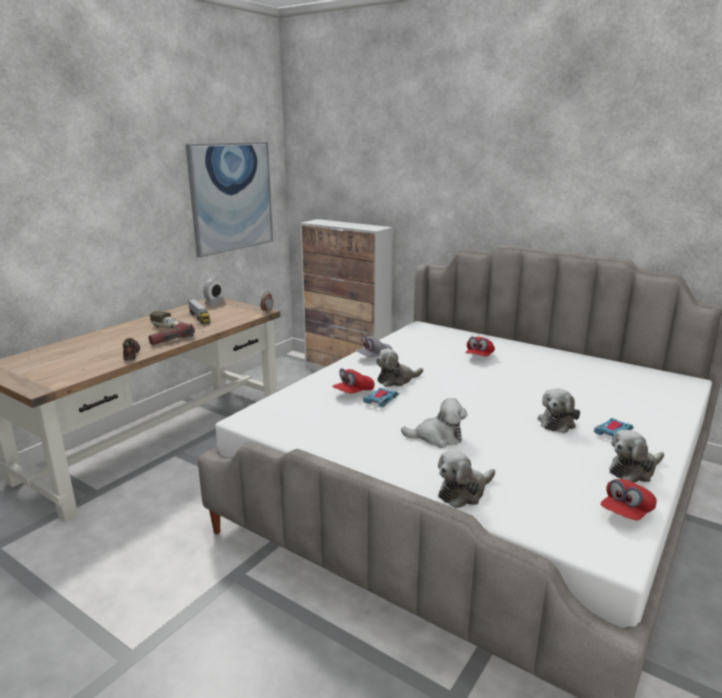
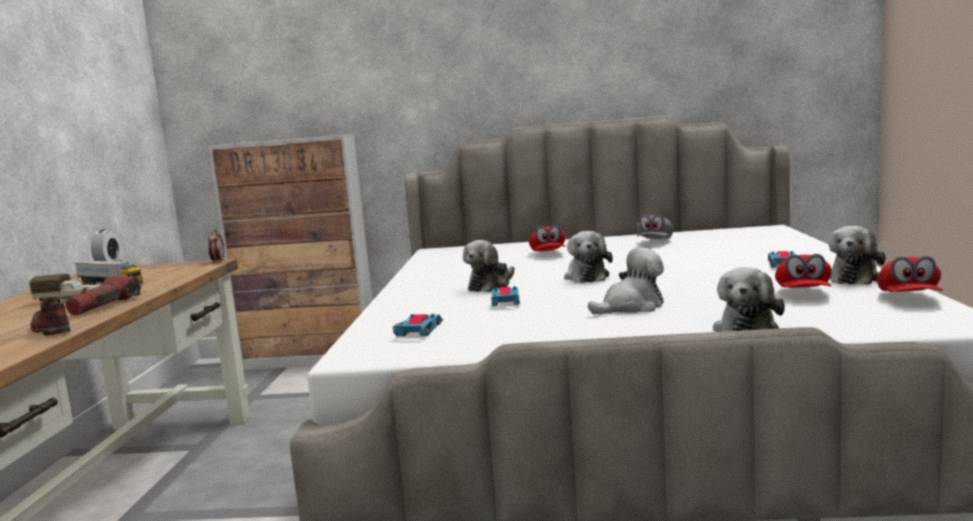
camera: 30 degrees left, 10 degrees down
picture [186,142,273,257] -> none
red cap [332,368,375,394] -> red cap moved to [775,254,832,287]
grey cap [355,335,393,357] -> grey cap moved to [637,214,673,239]
plush toy [537,388,580,433] -> plush toy moved to [564,231,613,283]
none -> toy car [393,314,443,337]

